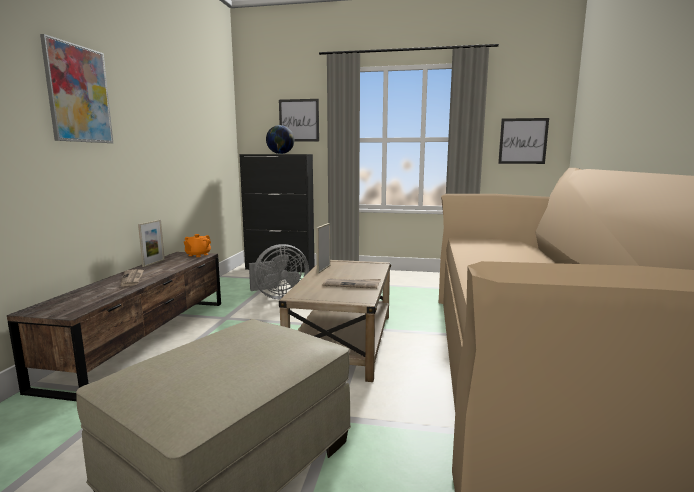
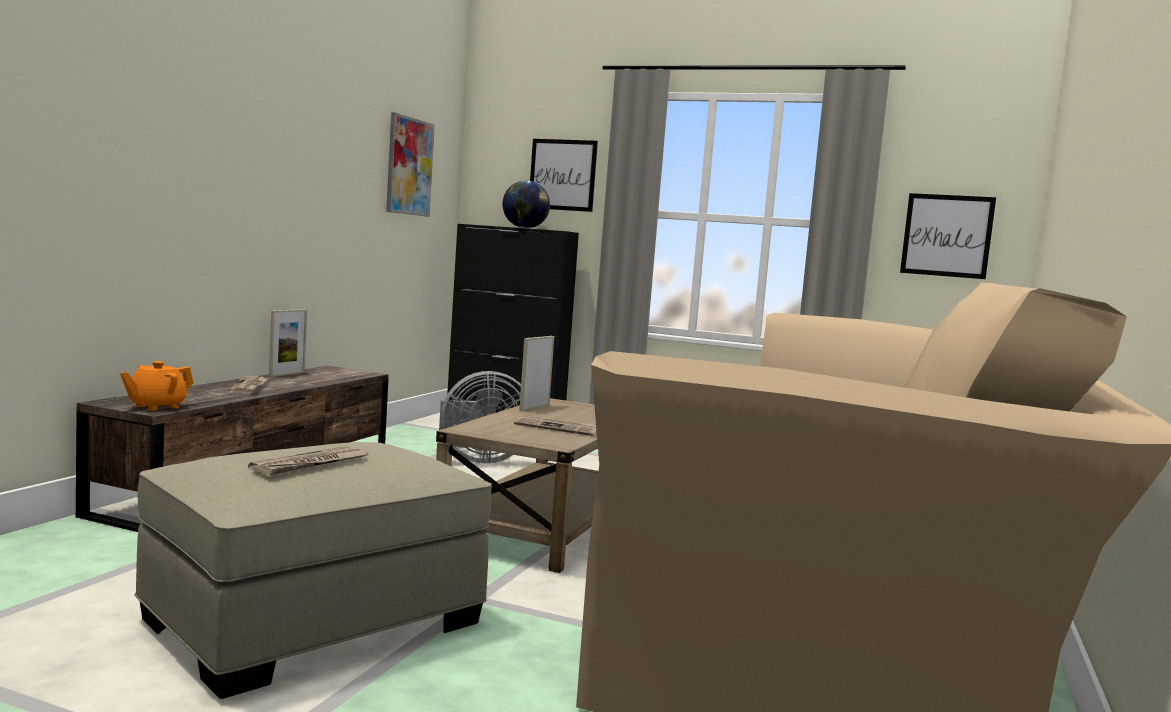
camera: 10 degrees right, 5 degrees down
picture [40,34,113,143] -> picture moved to [386,112,435,217]
orange teapot [184,234,211,257] -> orange teapot moved to [120,361,194,411]
none -> newspaper [248,446,369,476]

